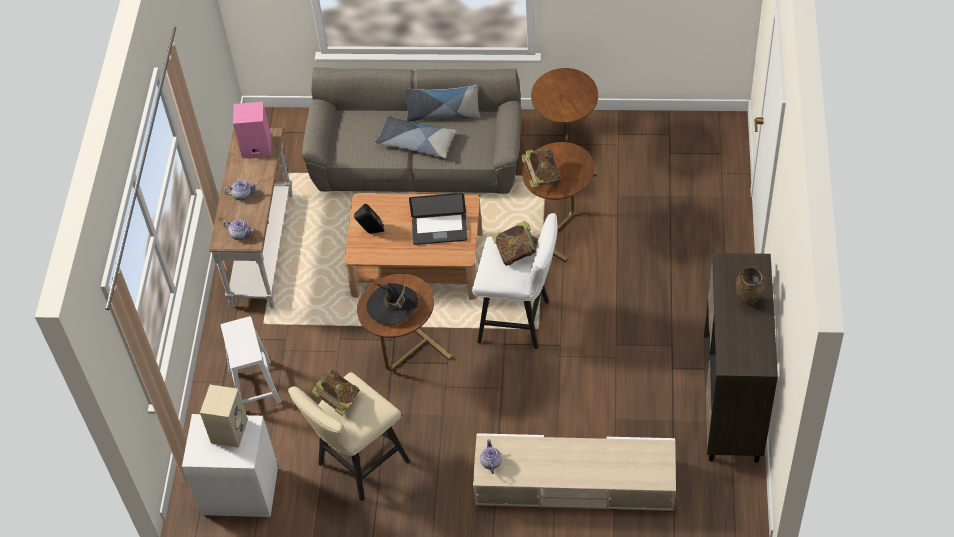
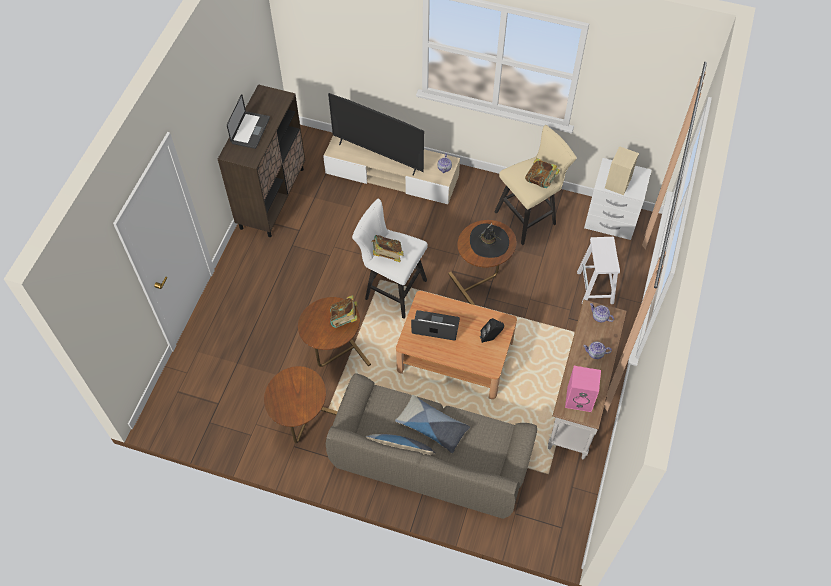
camera: 170 degrees left, 5 degrees up
brown vase [736,267,766,305] -> laptop [227,94,270,149]
none -> television [328,93,424,176]

